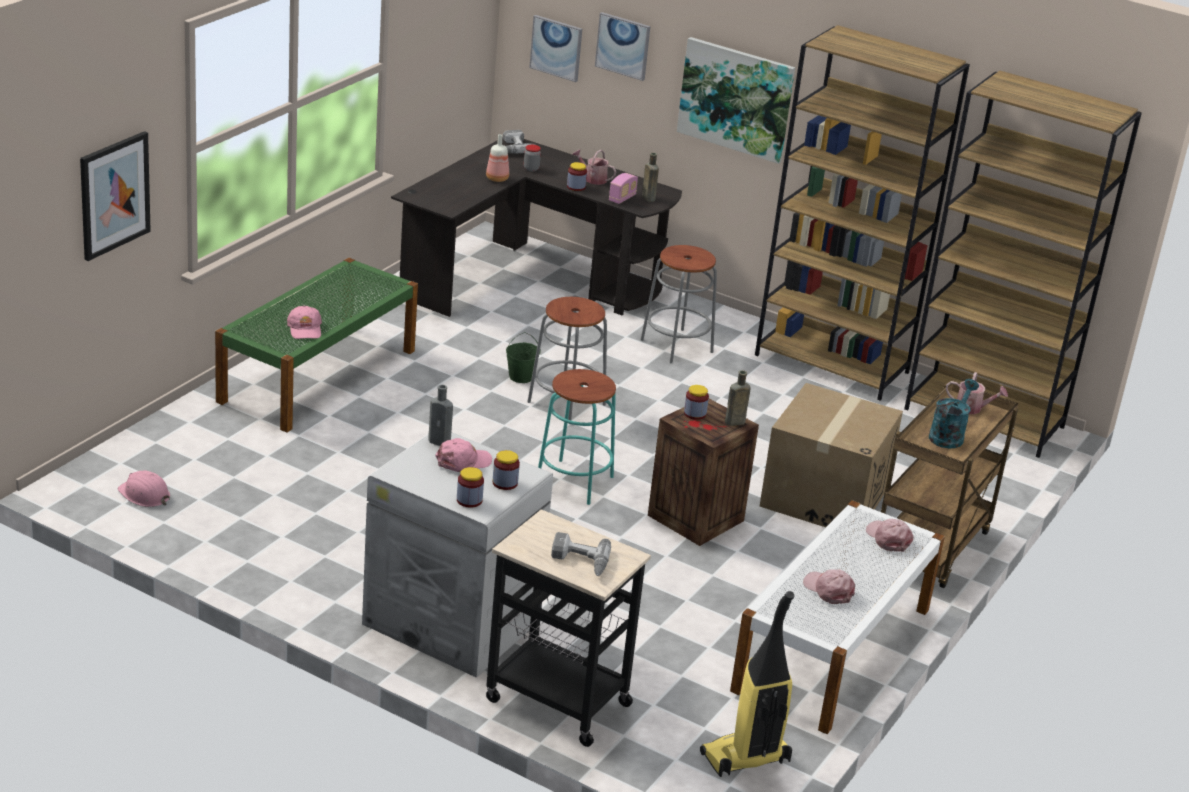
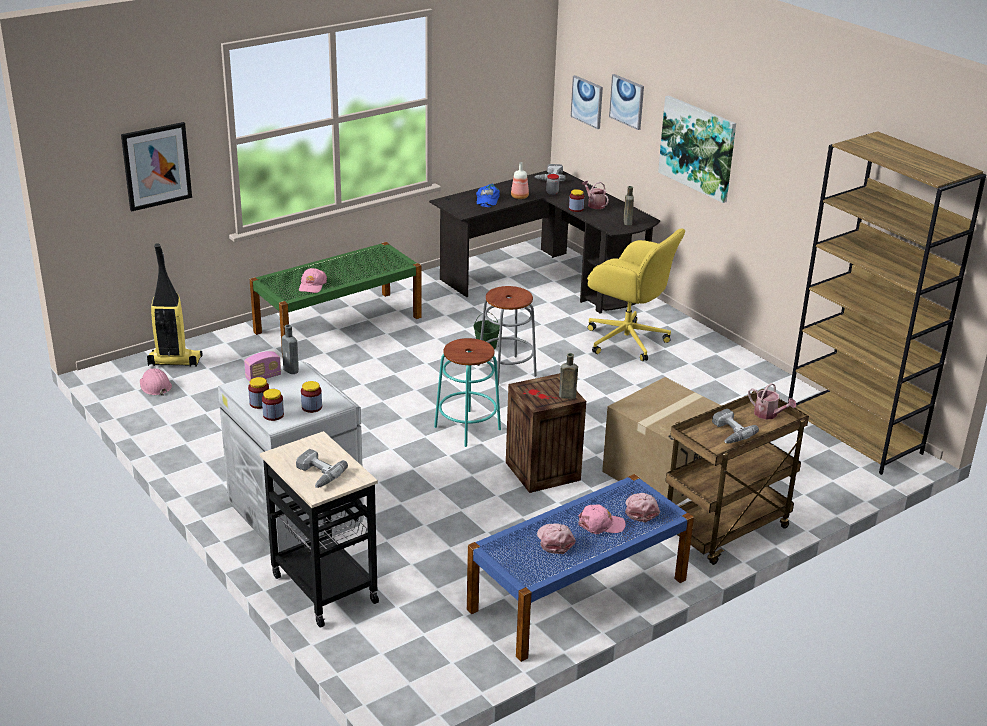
camera: 25 degrees right, 0 degrees up
pink cap [435,438,492,472] -> pink cap moved to [578,504,626,534]
radio [609,173,638,204] -> radio moved to [244,351,281,382]
grey stool [641,245,717,364] -> yellow office chair [587,229,685,361]
jar [684,385,709,420] -> jar moved to [248,377,269,409]
vacuum cleaner [700,591,795,777] -> vacuum cleaner moved to [147,243,202,367]
white bench [730,500,945,734] -> blue bench [467,474,694,662]
brown bookcase [755,25,970,401] -> none
turquoise watering can [929,379,979,448] -> power drill [712,409,759,443]
none -> blue cap [476,184,500,207]

